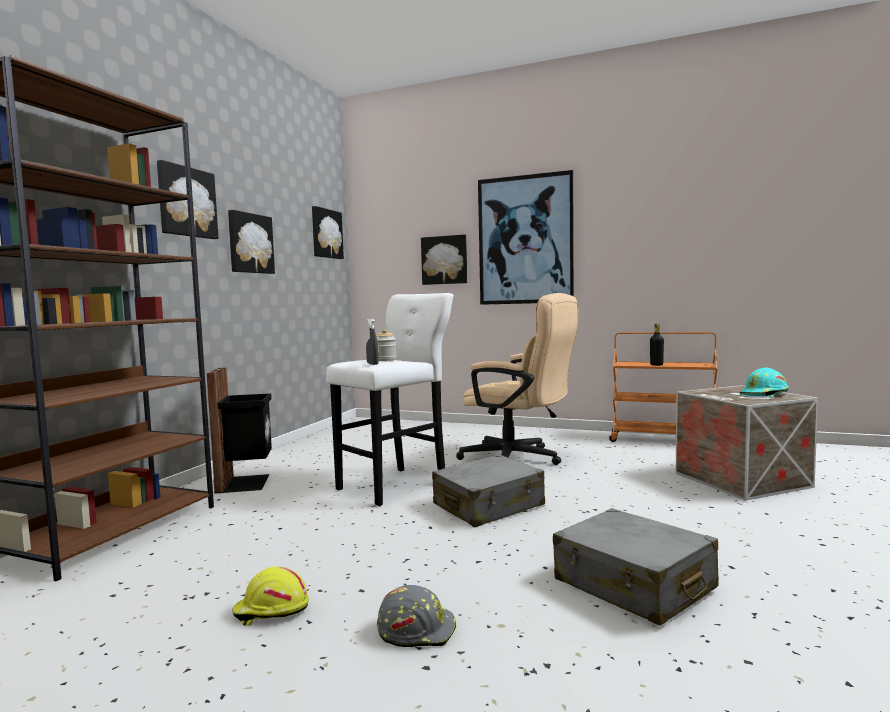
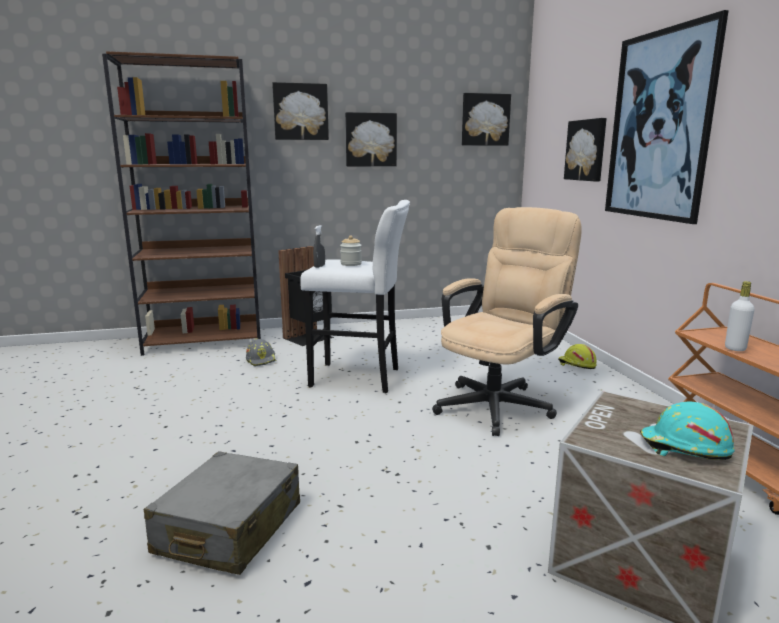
camera: 55 degrees right, 10 degrees up
yellow hard hat [232,567,309,626] -> yellow hard hat moved to [558,344,597,369]
grey hard hat [377,585,456,647] -> grey hard hat moved to [246,339,277,366]
grey suitcase [432,454,545,527] -> none
beige office chair [456,293,578,465] -> beige office chair turned 135 degrees counterclockwise [432,207,582,436]
black bottle [650,324,664,366] -> white bottle [725,281,755,351]

